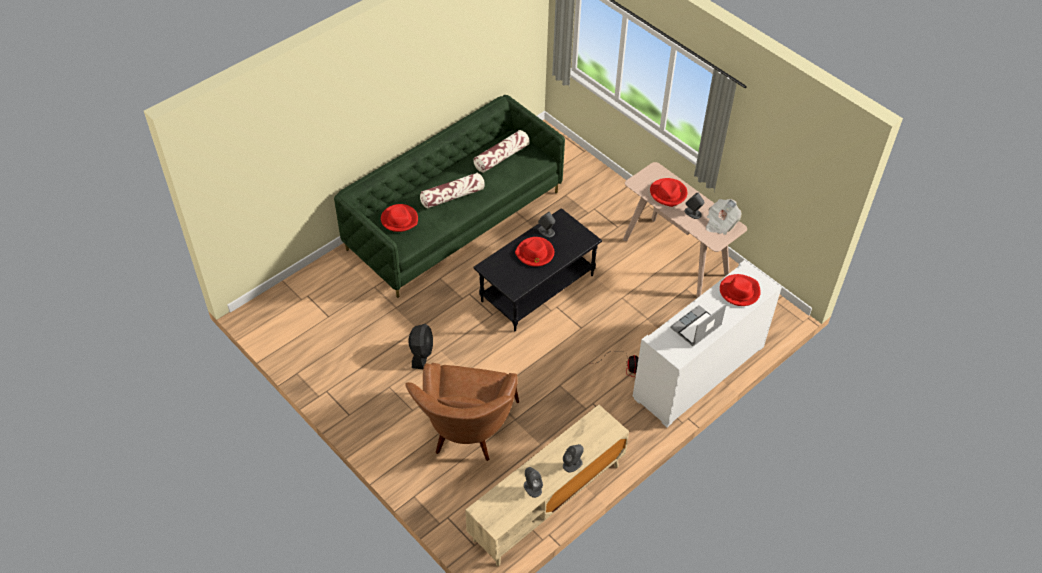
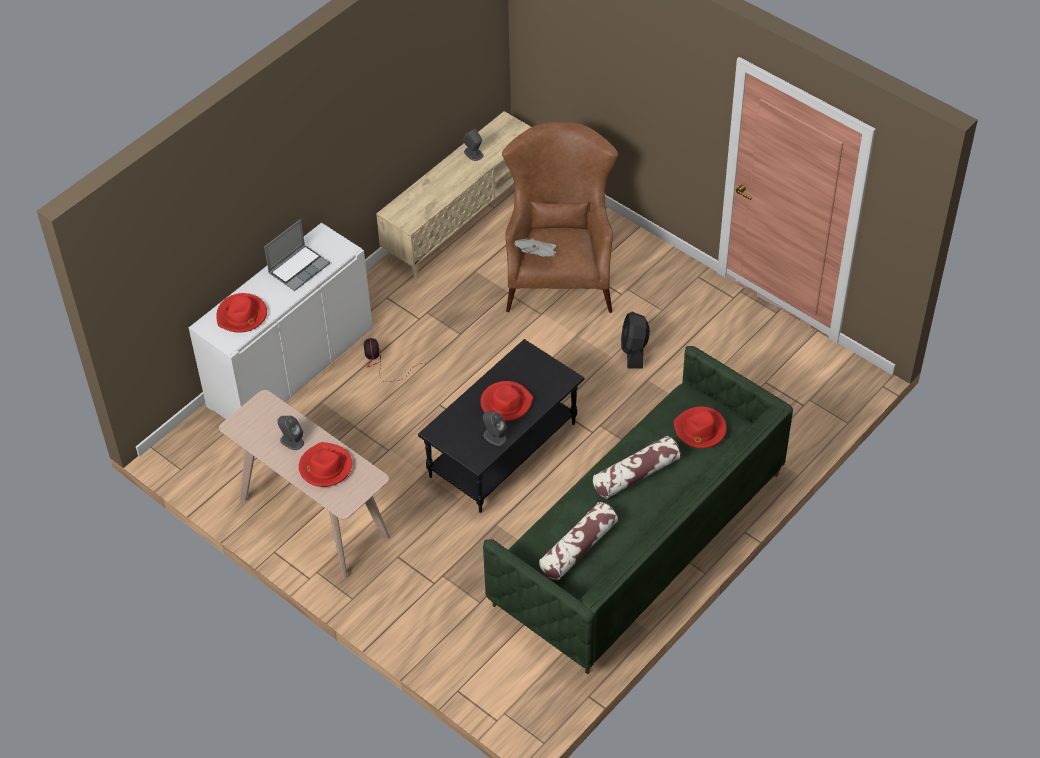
camera: 175 degrees right, 0 degrees up
grey speaker [563,444,584,473] -> none
newspaper [706,199,741,235] -> newspaper moved to [515,238,556,257]

